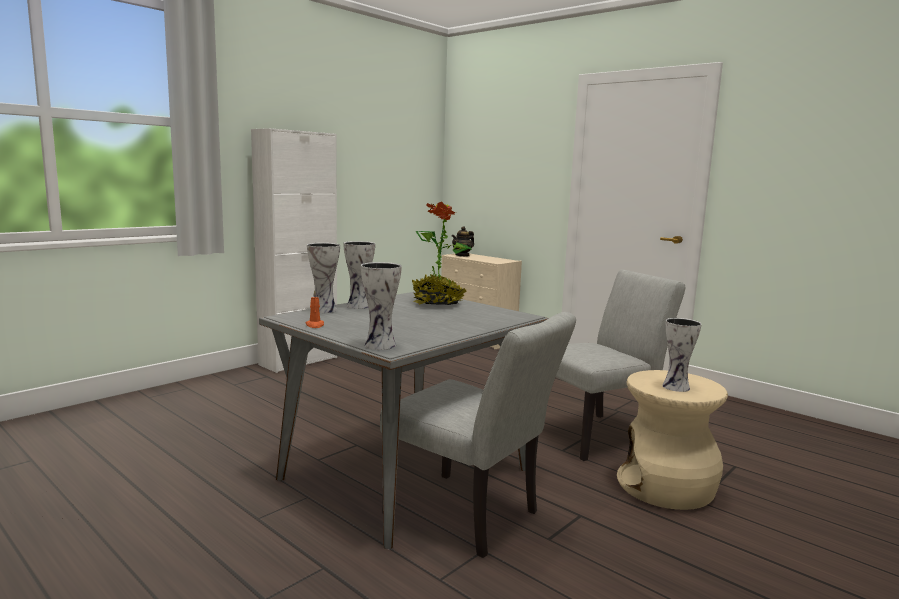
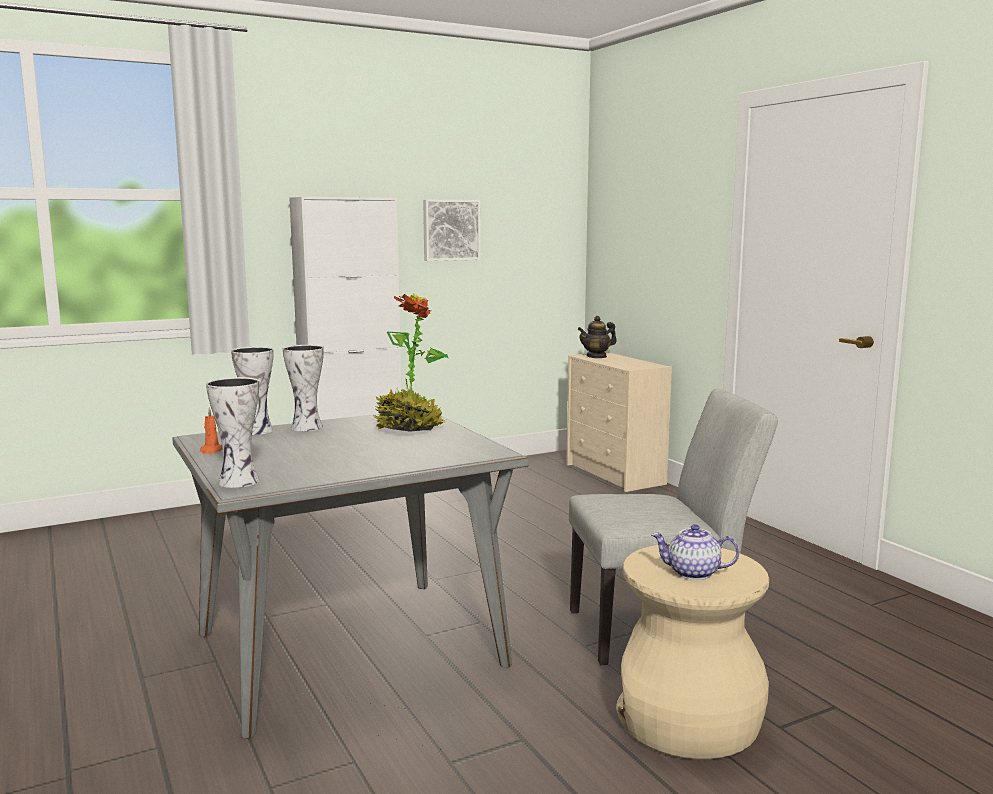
camera: 20 degrees right, 0 degrees up
grey chair [380,312,576,558] -> none
vase [662,318,702,392] -> teapot [651,524,739,580]
none -> picture [423,200,481,261]

